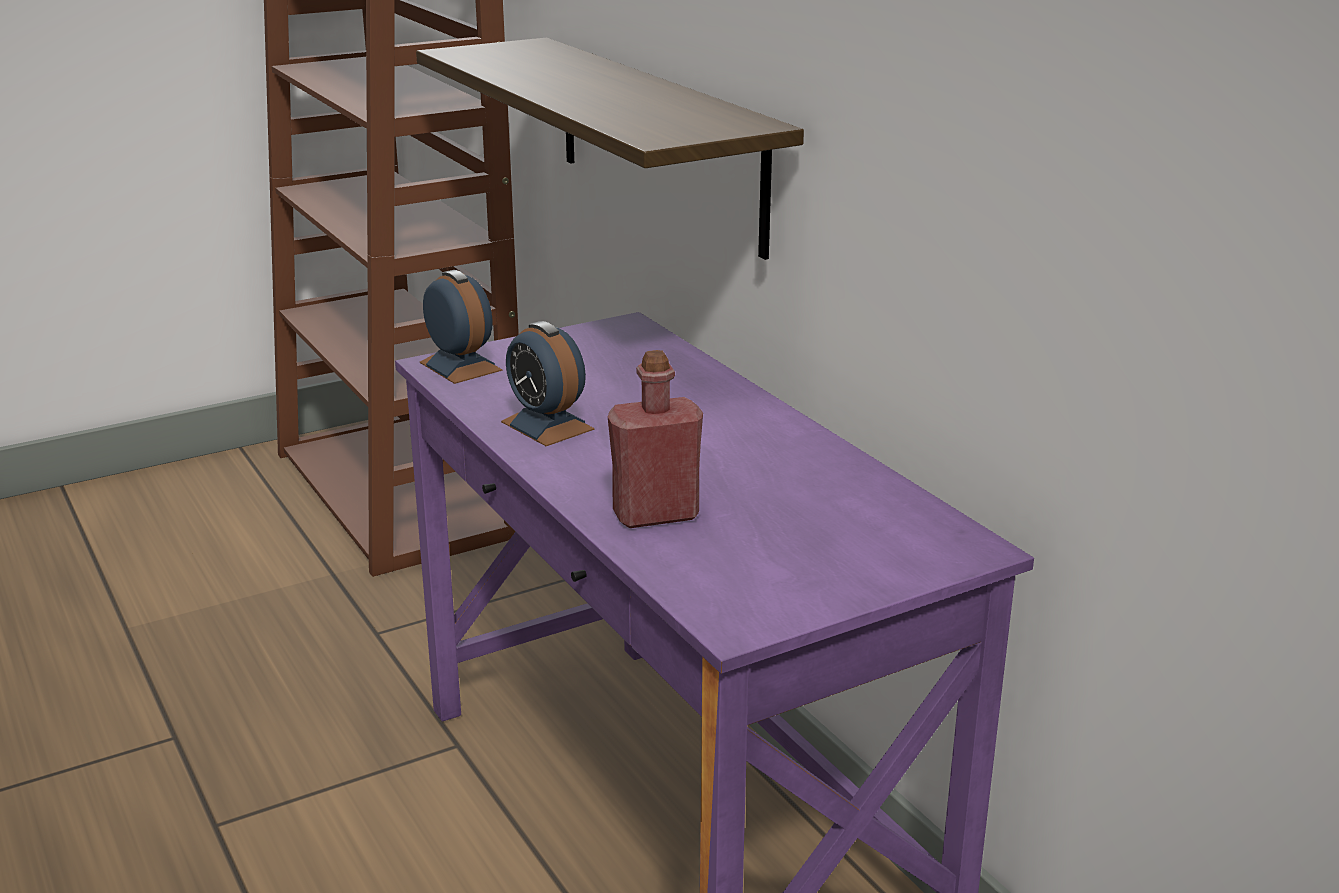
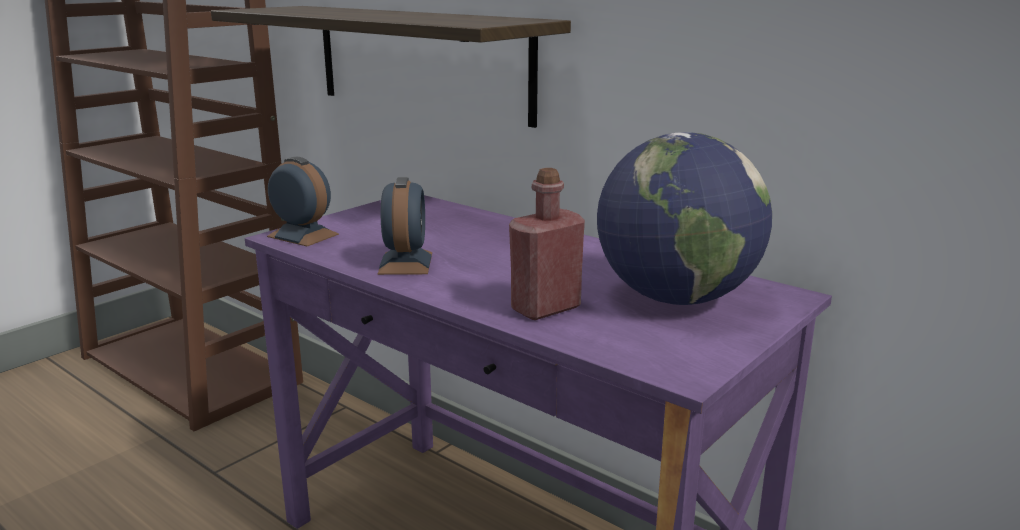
camera: 20 degrees left, 5 degrees down
alarm clock [501,321,595,446] -> alarm clock turned 120 degrees counterclockwise [378,177,432,275]
none -> globe [597,132,772,305]

